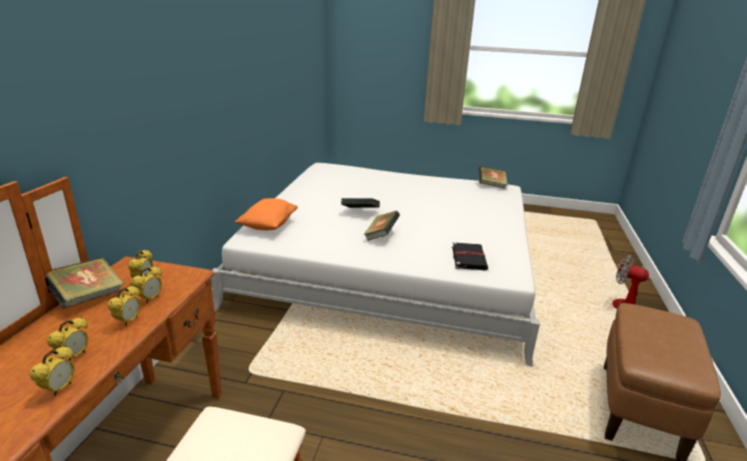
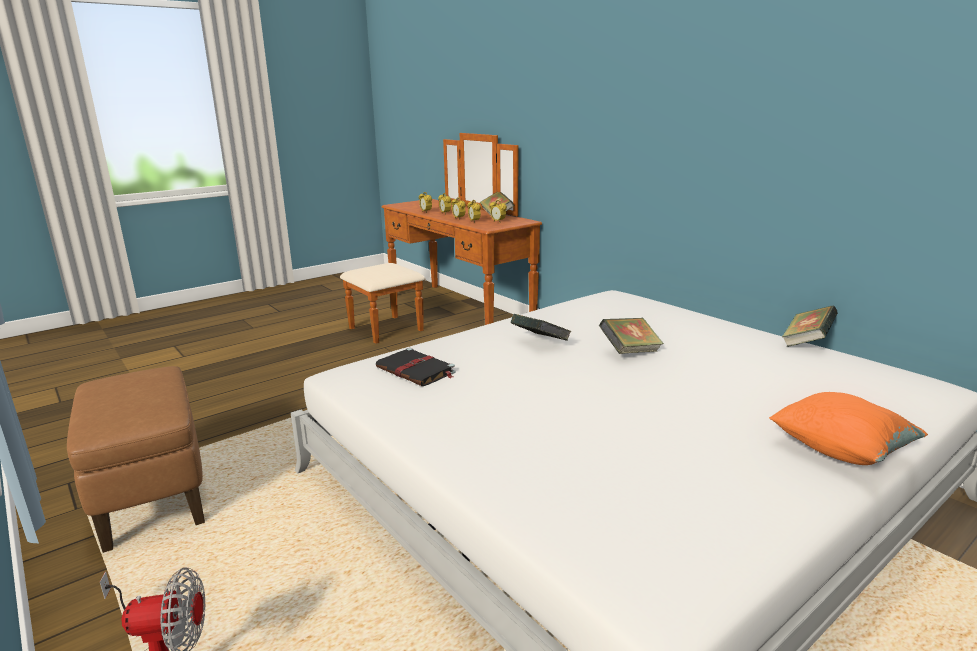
camera: 130 degrees right, 5 degrees down
orange pillow [234,198,298,230] -> orange pillow moved to [769,392,928,465]
book [479,166,508,188] -> book moved to [782,306,838,347]

